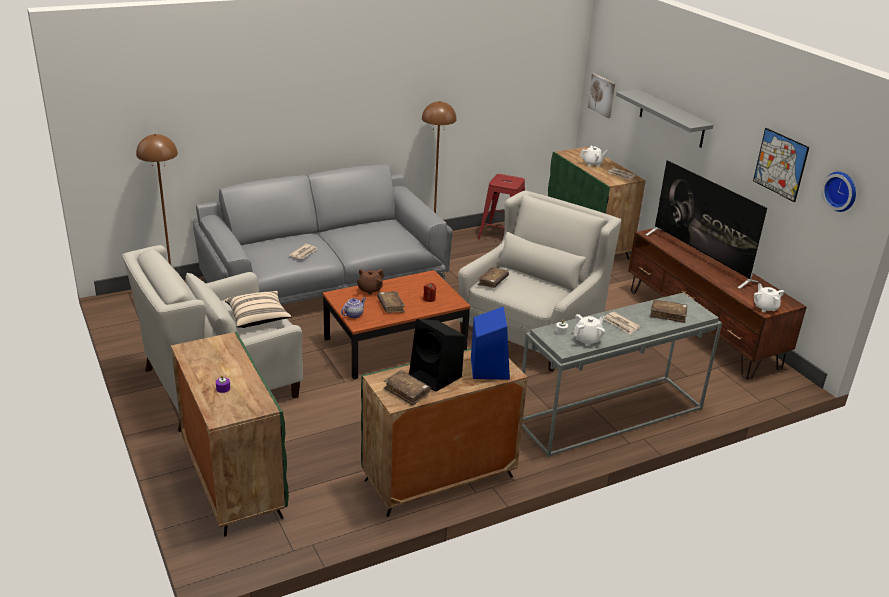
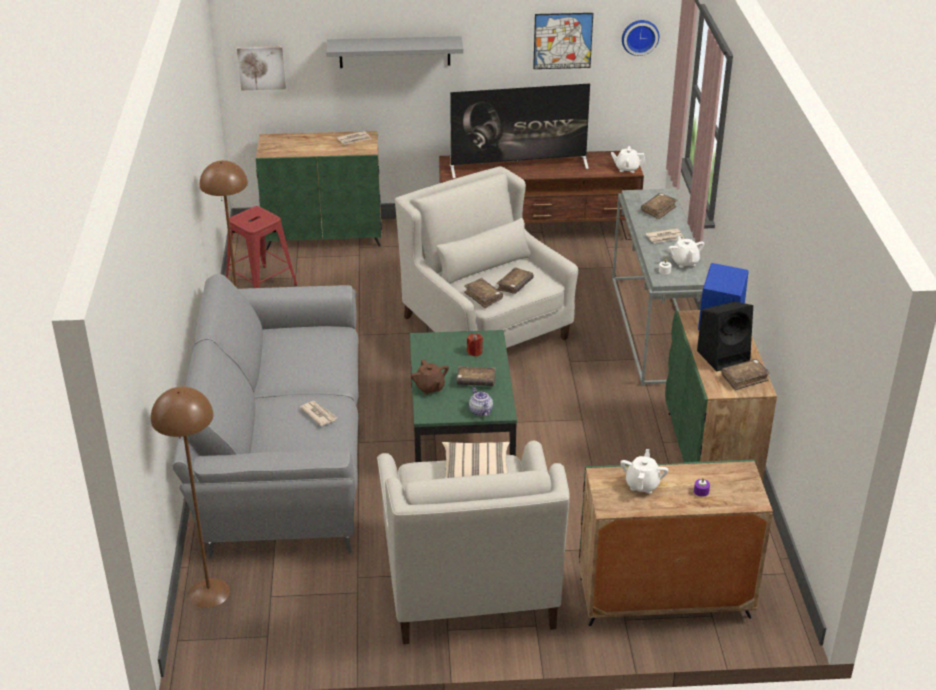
camera: 65 degrees left, 5 degrees up
brown coffee table [323,270,470,379] -> green coffee table [410,330,517,462]
white teapot [580,146,608,166] -> white teapot moved to [620,449,668,494]
none -> brown book [496,267,534,294]

